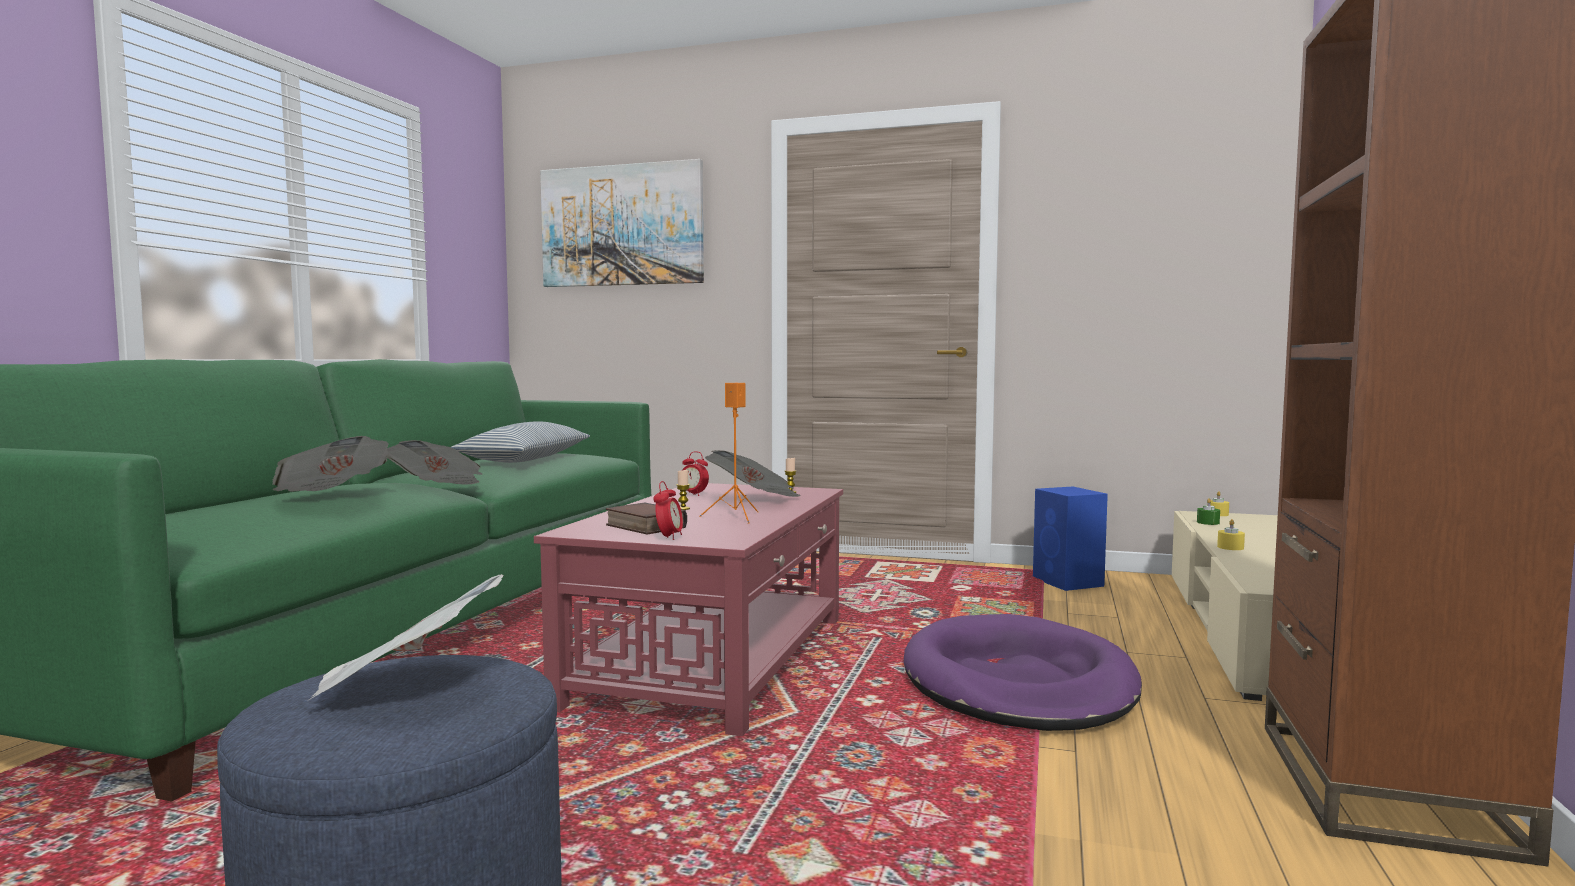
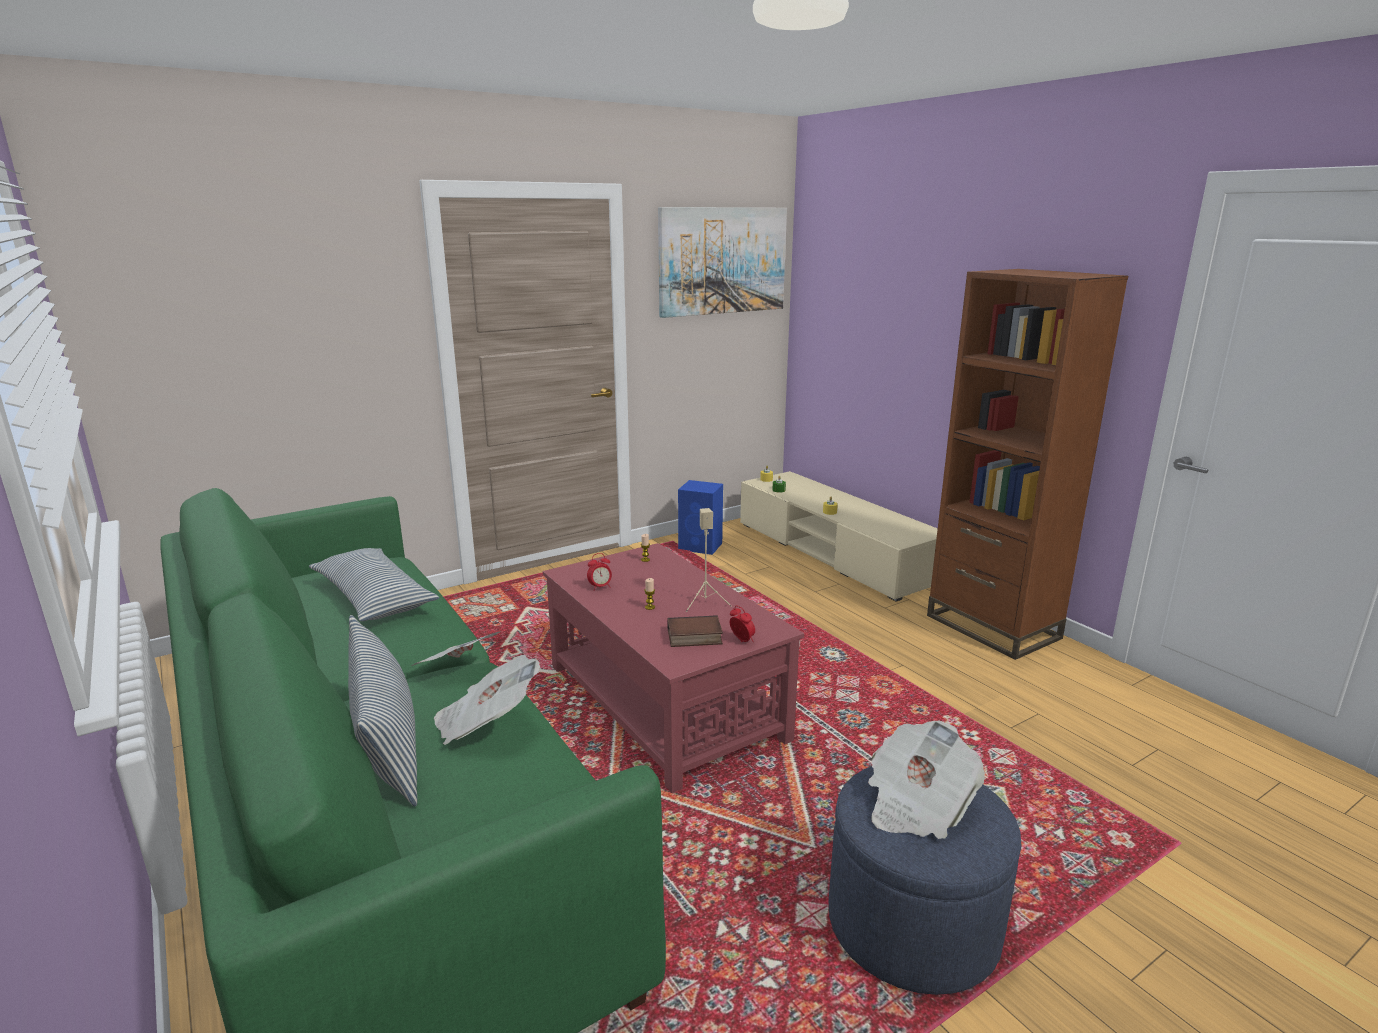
camera: 50 degrees left, 15 degrees up
picture [540,159,704,287] -> picture moved to [658,207,787,318]
orange speaker [699,383,759,524] -> beige speaker [686,508,732,612]
newspaper [705,450,801,497] -> none
purple dog bed [904,614,1142,731] -> none
none -> pillow [348,615,417,806]

